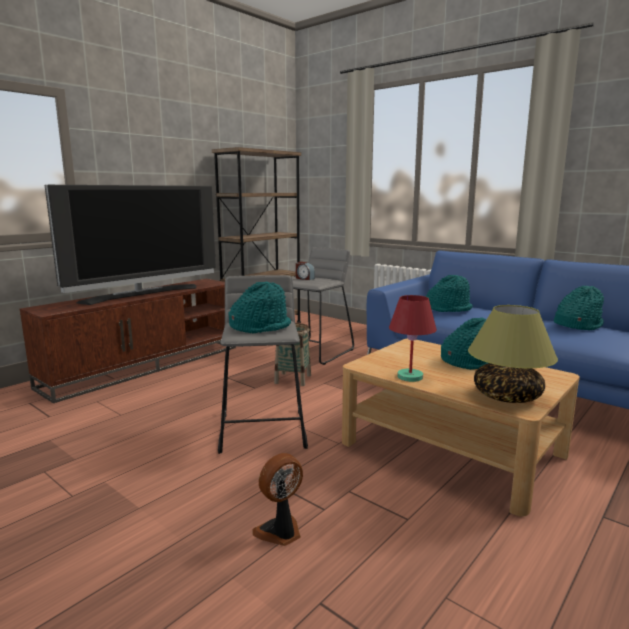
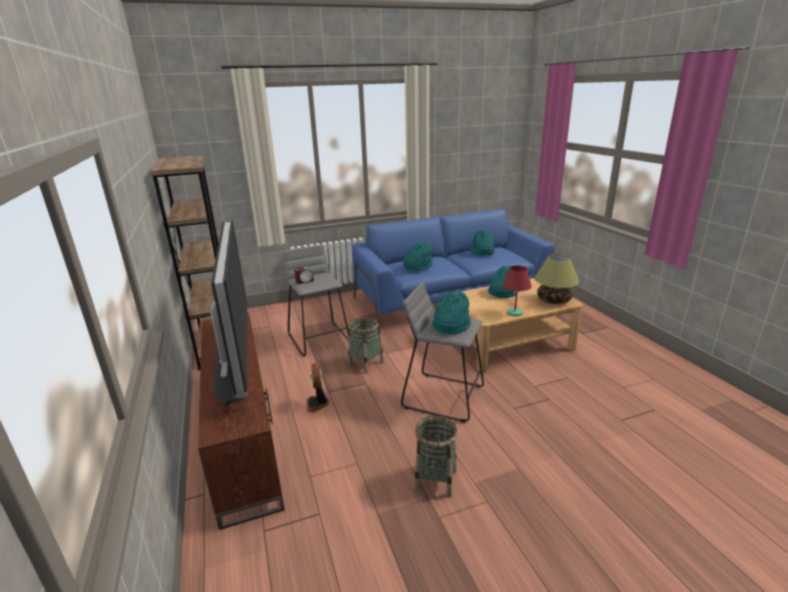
camera: 60 degrees left, 10 degrees up
fan [252,453,303,546] -> fan moved to [307,363,329,412]
none -> basket [414,415,457,497]

